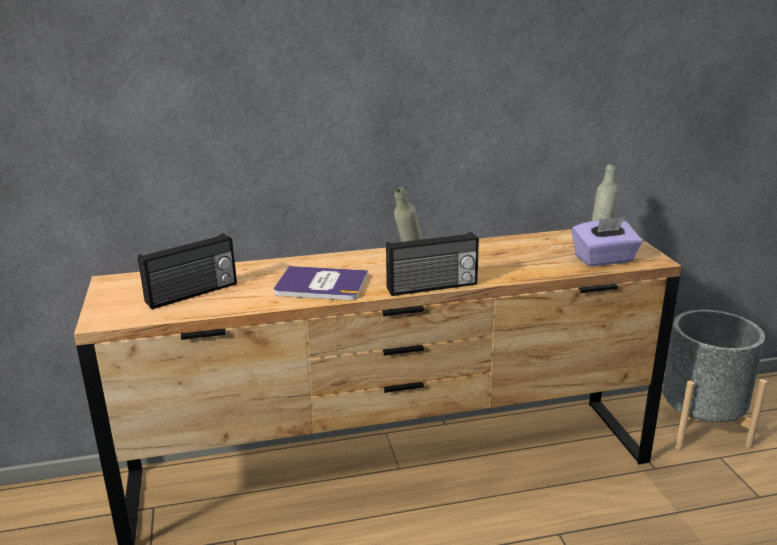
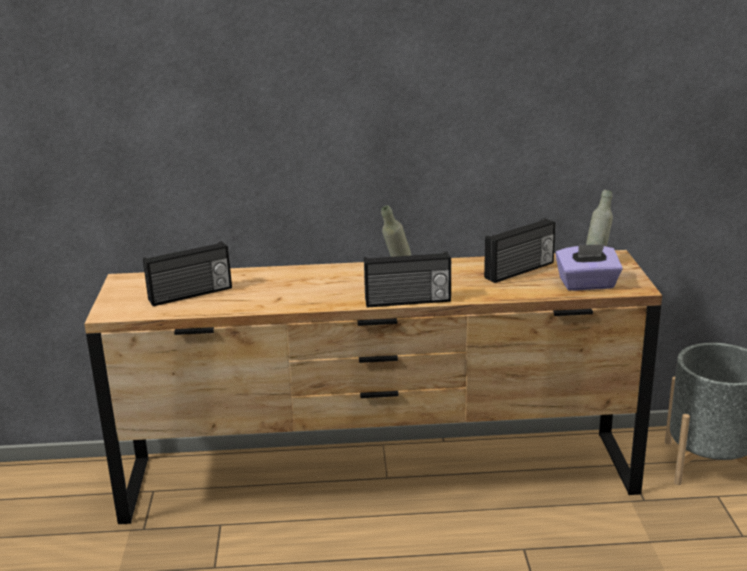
camera: 10 degrees right, 0 degrees up
book [274,266,368,300] -> none
none -> radio [484,218,556,283]

